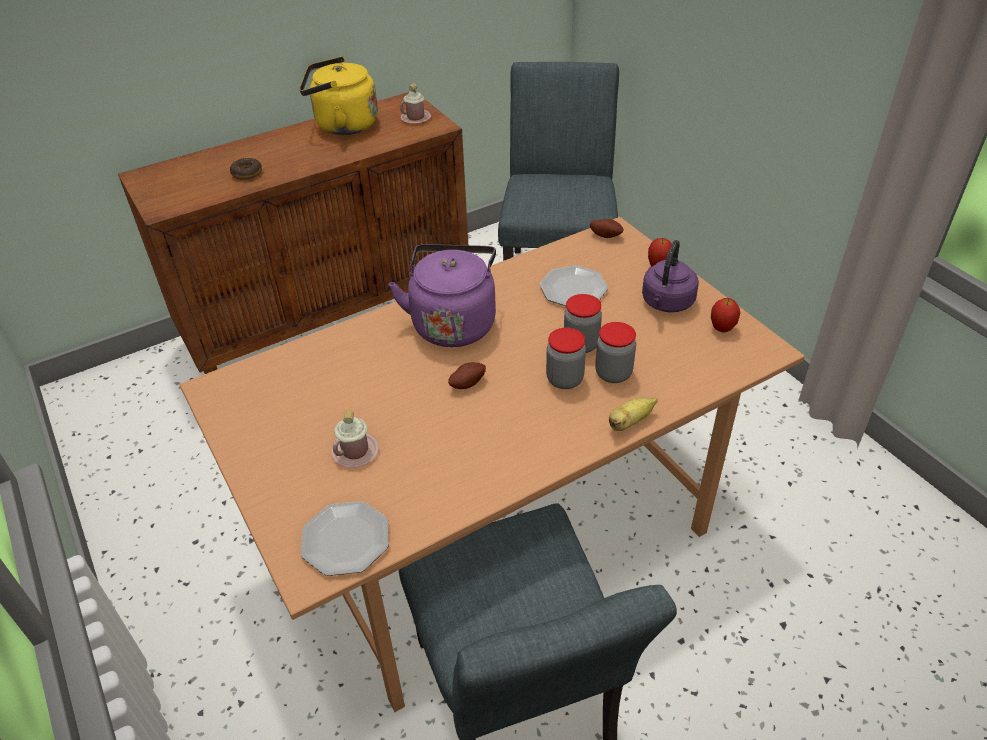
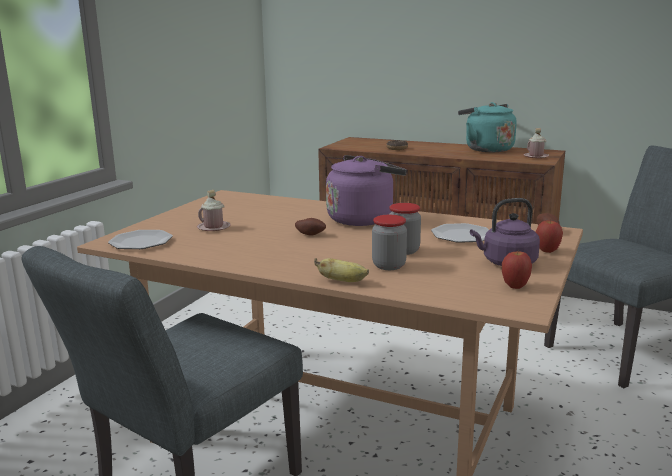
camera: 55 degrees right, 25 degrees down
yellow kettle [299,56,378,135] -> turquoise kettle [458,102,517,152]
jar [546,328,586,389] -> none

